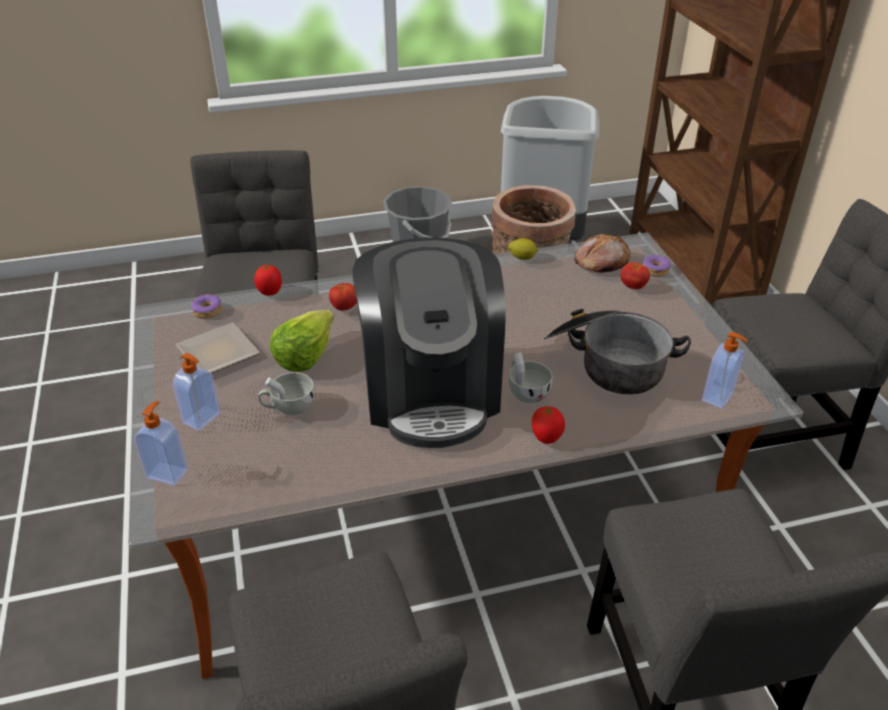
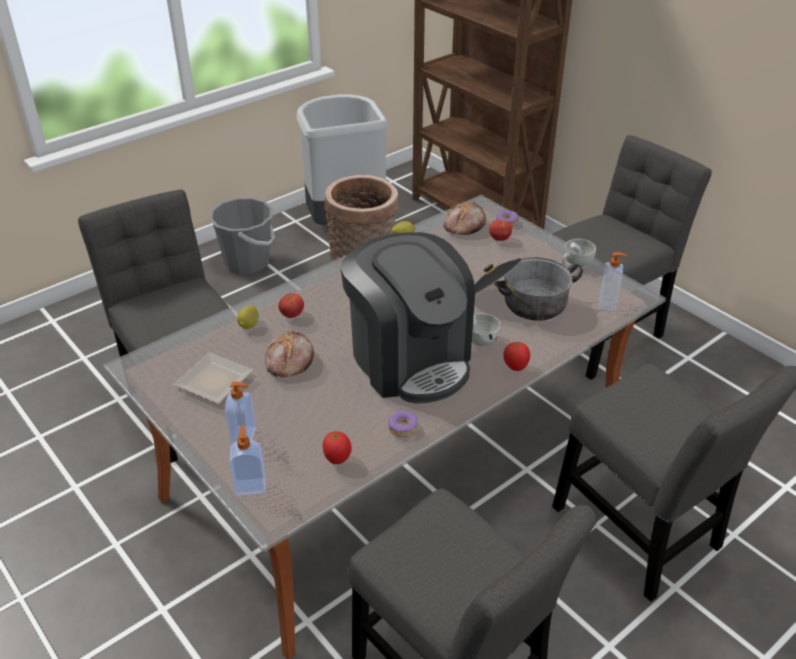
camera: 25 degrees left, 0 degrees up
donut [191,294,222,318] -> donut moved to [388,410,418,437]
tomato [254,264,282,296] -> tomato moved to [323,431,352,464]
white cup [258,372,314,415] -> white cup moved to [562,239,596,267]
lettuce [270,310,334,372] -> bread [265,330,314,377]
none -> lemon [237,306,259,329]

